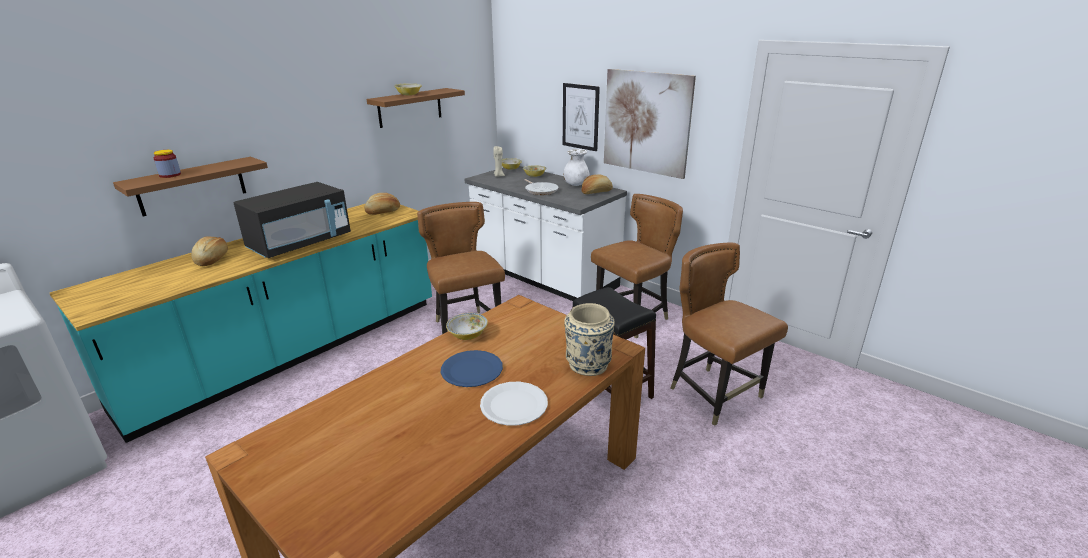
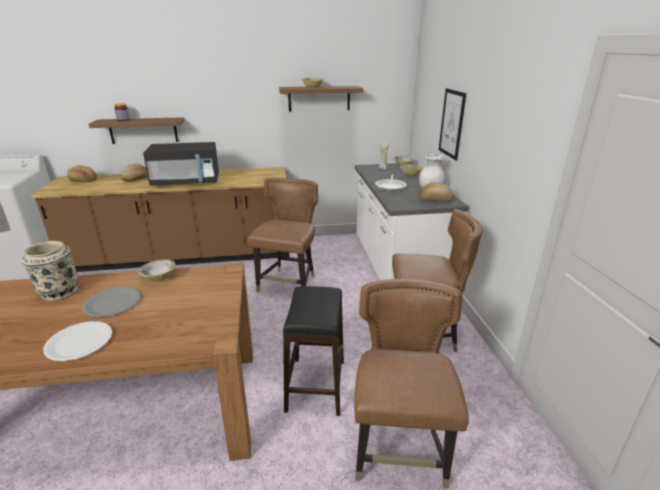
camera: 40 degrees right, 0 degrees up
turquoise counter [49,204,432,443] -> brown counter [31,167,289,272]
bread [364,193,400,215] -> bread moved to [67,165,97,182]
blue plate [441,350,503,387] -> grey plate [82,287,141,317]
beige vase [564,303,615,376] -> beige vase moved to [22,241,79,301]
picture [604,69,696,179] -> none

